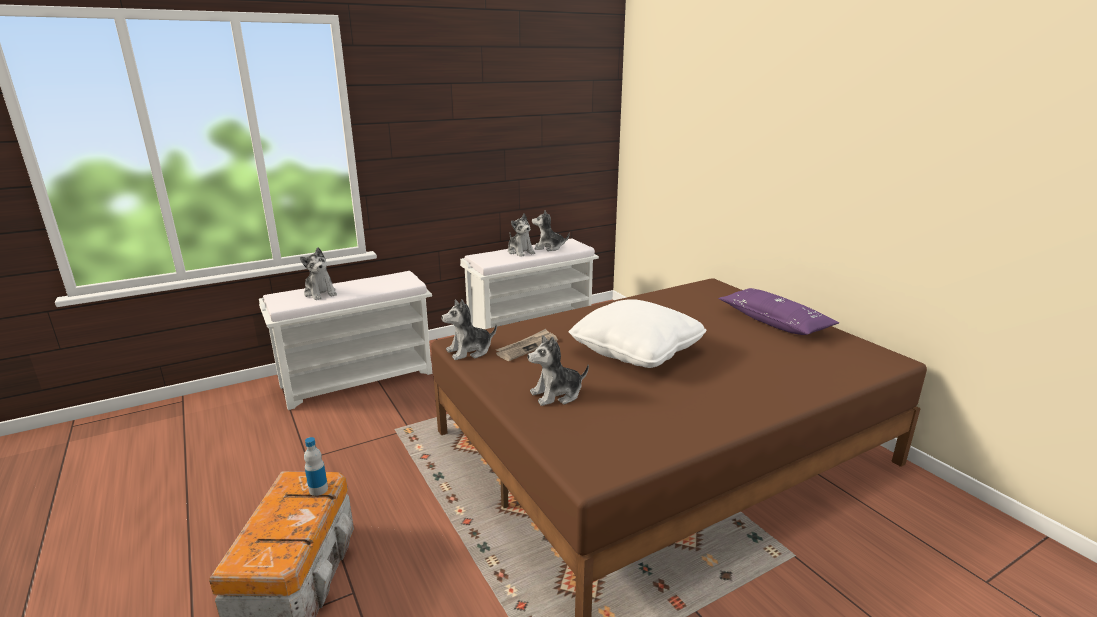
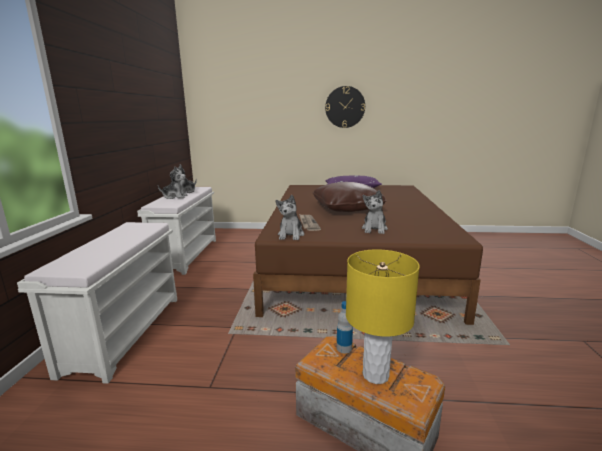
camera: 55 degrees left, 5 degrees down
plush toy [300,247,337,300] -> none
white pillow [569,299,707,368] -> brown pillow [313,182,387,212]
none -> wall clock [325,86,365,128]
none -> yellow table lamp [346,249,420,384]

